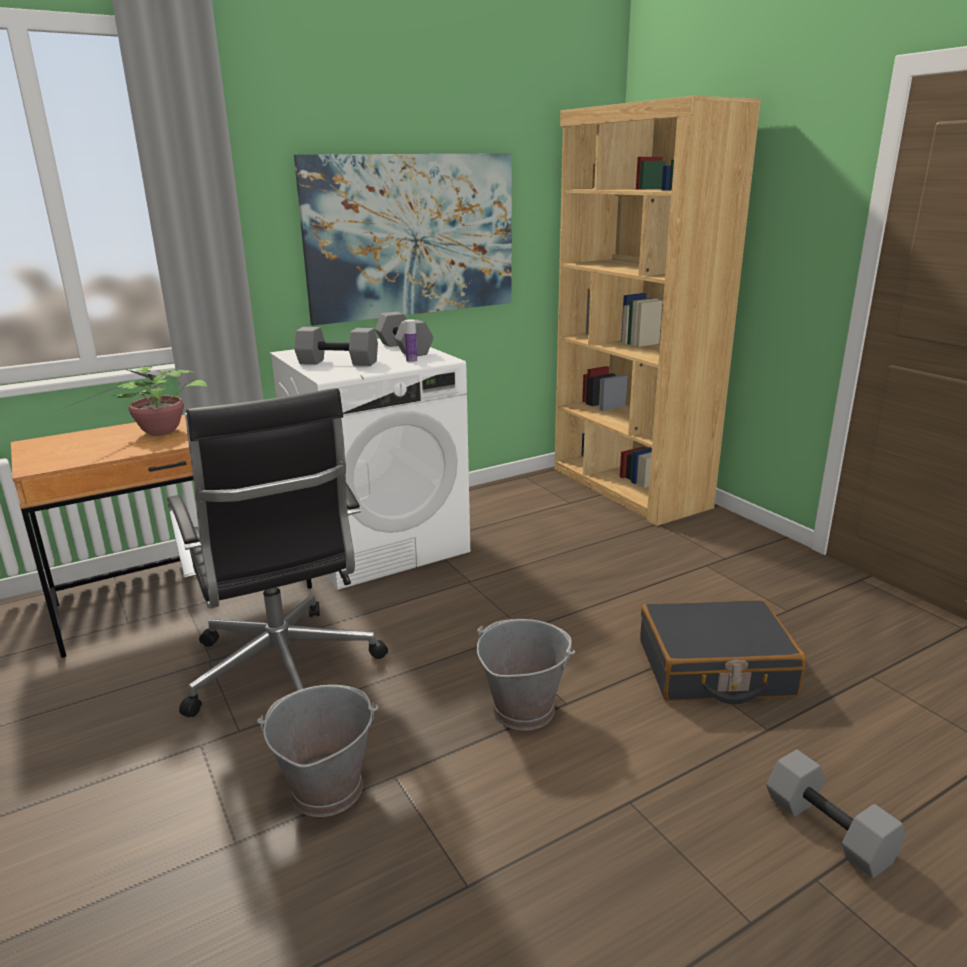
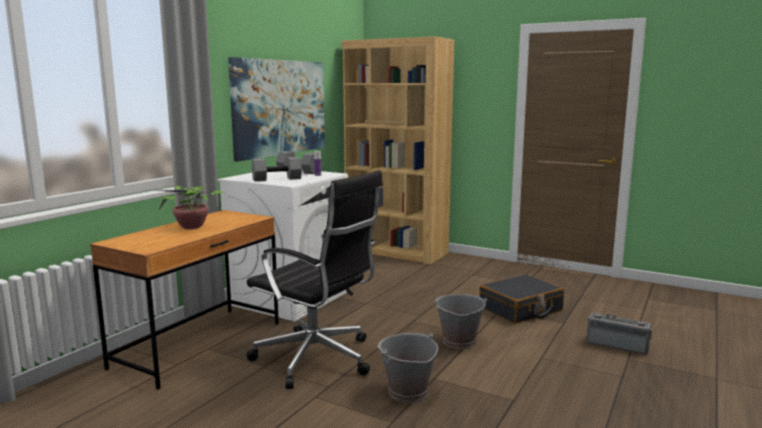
camera: 30 degrees left, 10 degrees down
grey dumbbell [766,749,906,878] -> radio [586,313,652,355]

